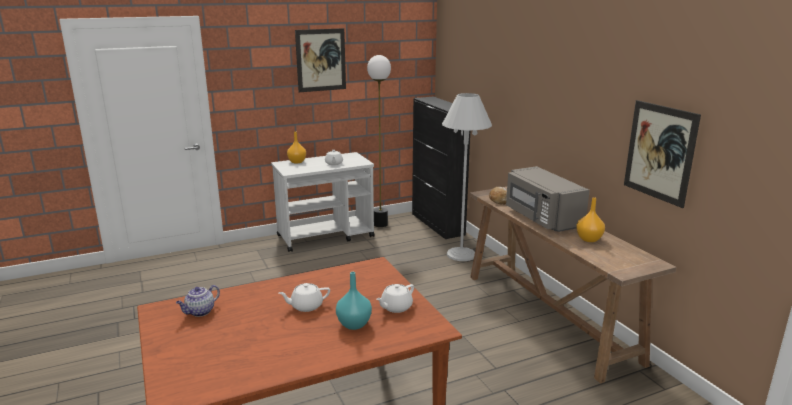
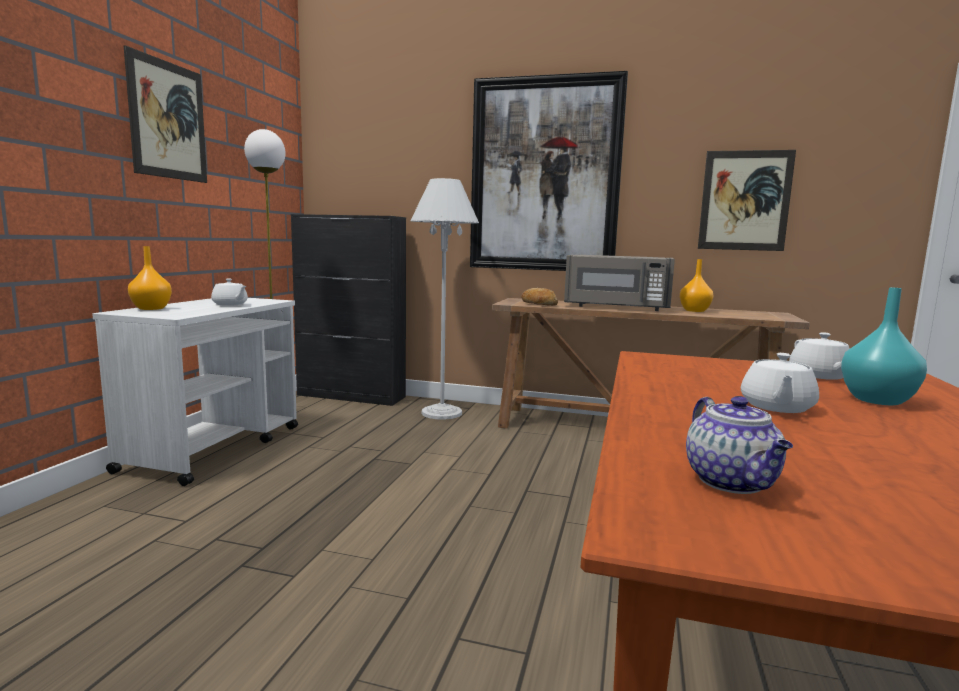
camera: 50 degrees left, 10 degrees down
none -> picture [470,71,628,271]

